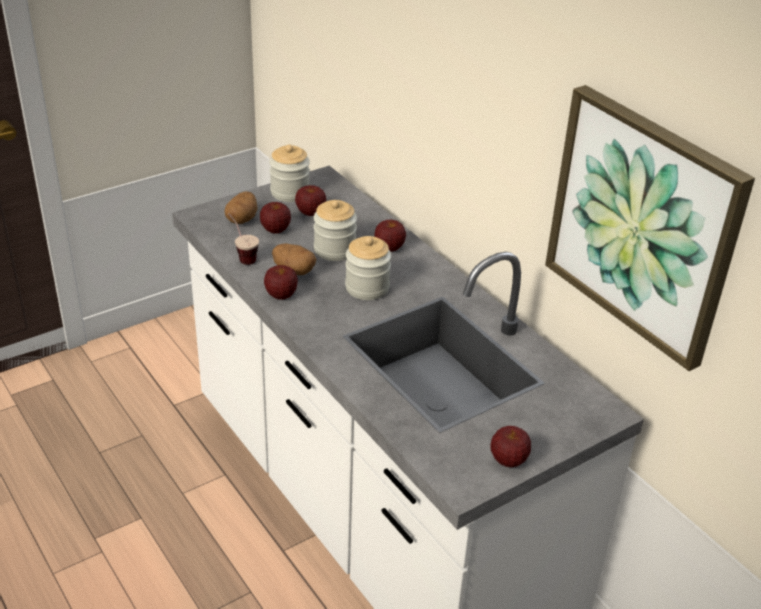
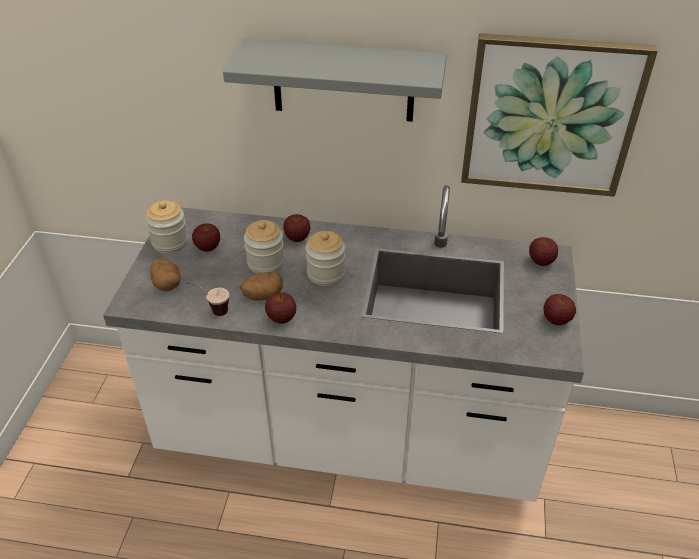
camera: 45 degrees left, 5 degrees up
apple [260,202,291,234] -> apple moved to [529,237,558,266]
none -> grey shelf [223,39,447,122]

